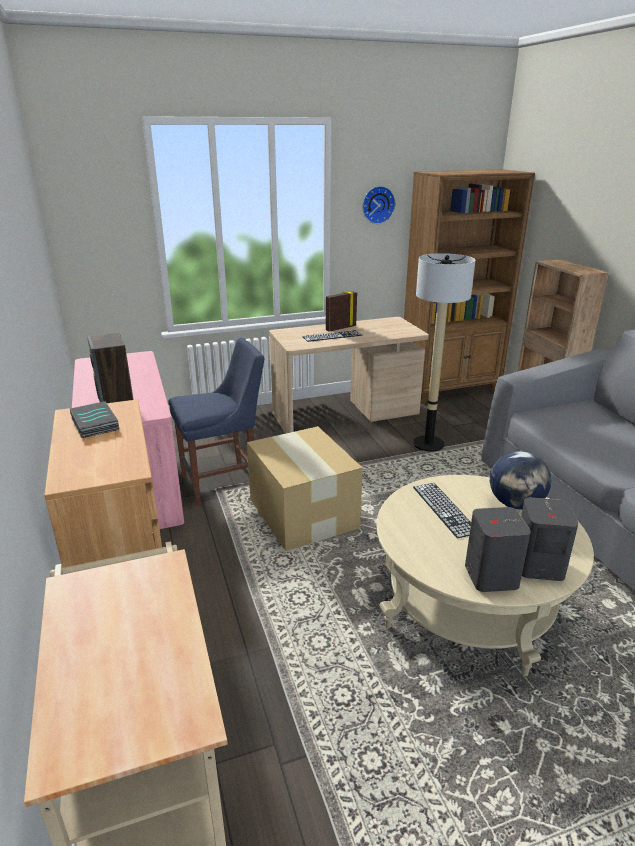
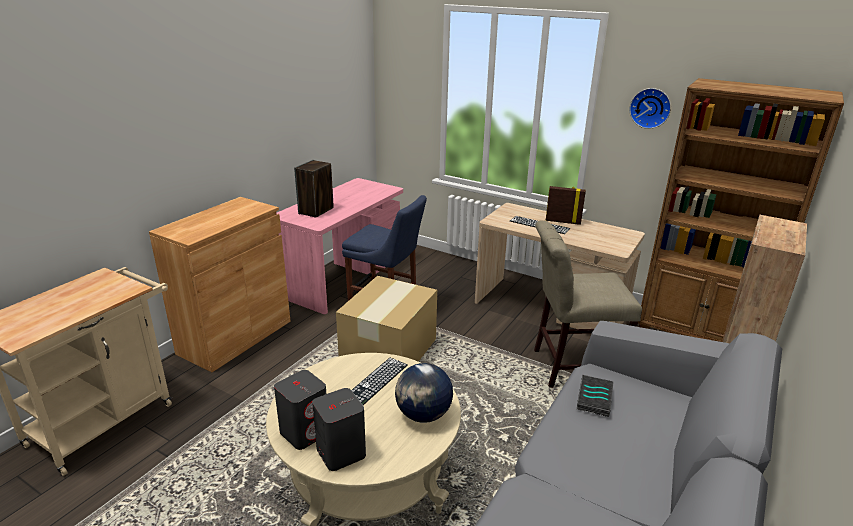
camera: 50 degrees right, 0 degrees up
book [69,401,119,438] -> book moved to [576,374,613,417]
floor lamp [413,253,475,451] -> beige chair [534,221,642,388]

